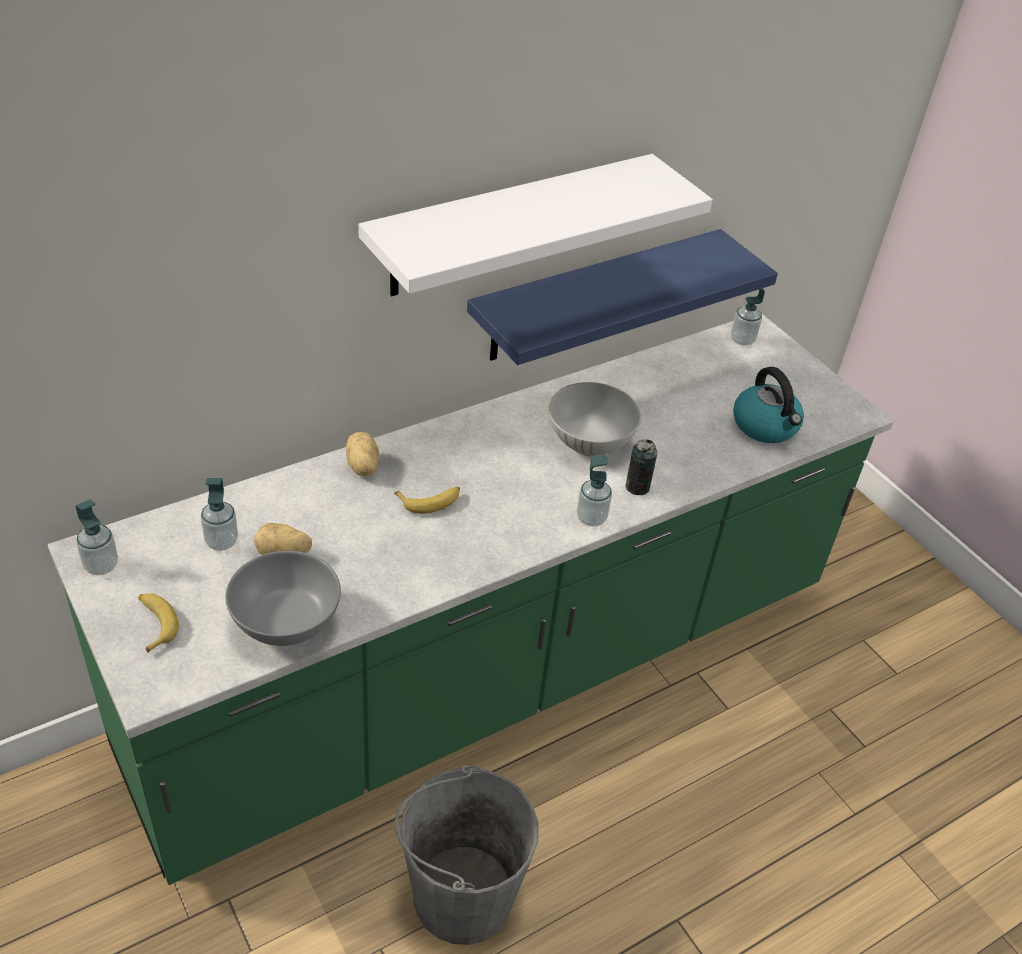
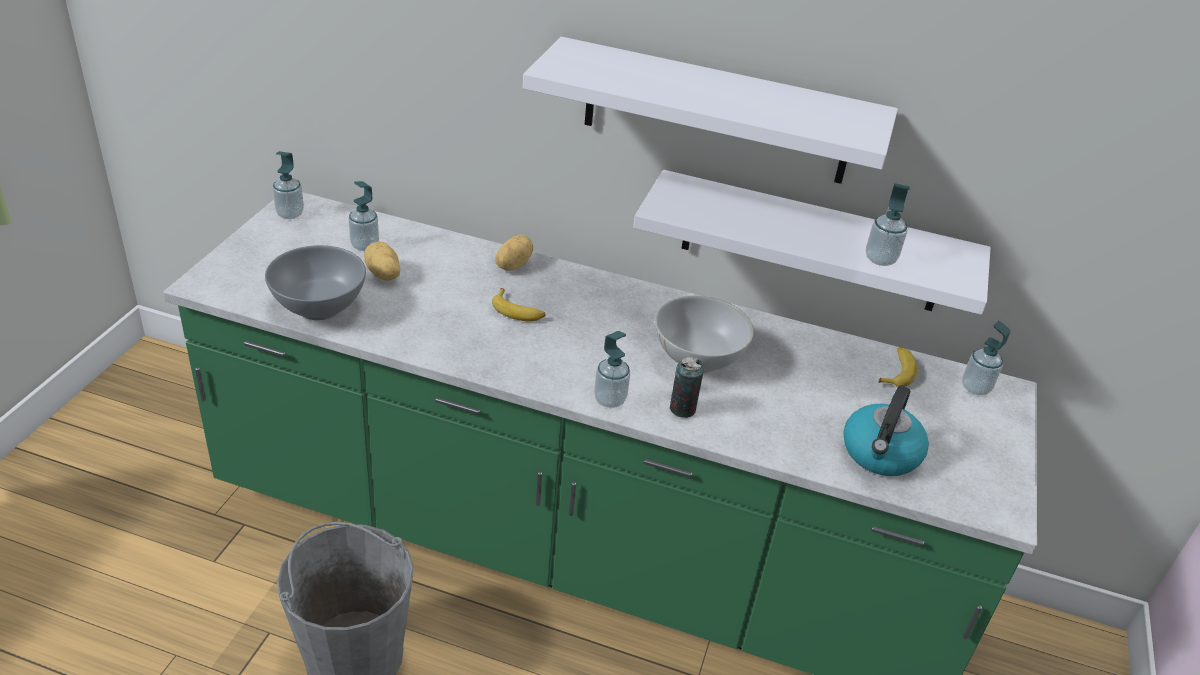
camera: 50 degrees right, 5 degrees down
banana [138,593,179,653] -> banana moved to [878,347,917,387]
blue shelf [467,229,778,365] -> white shelf [633,170,991,315]
none -> soap dispenser [866,183,910,266]

